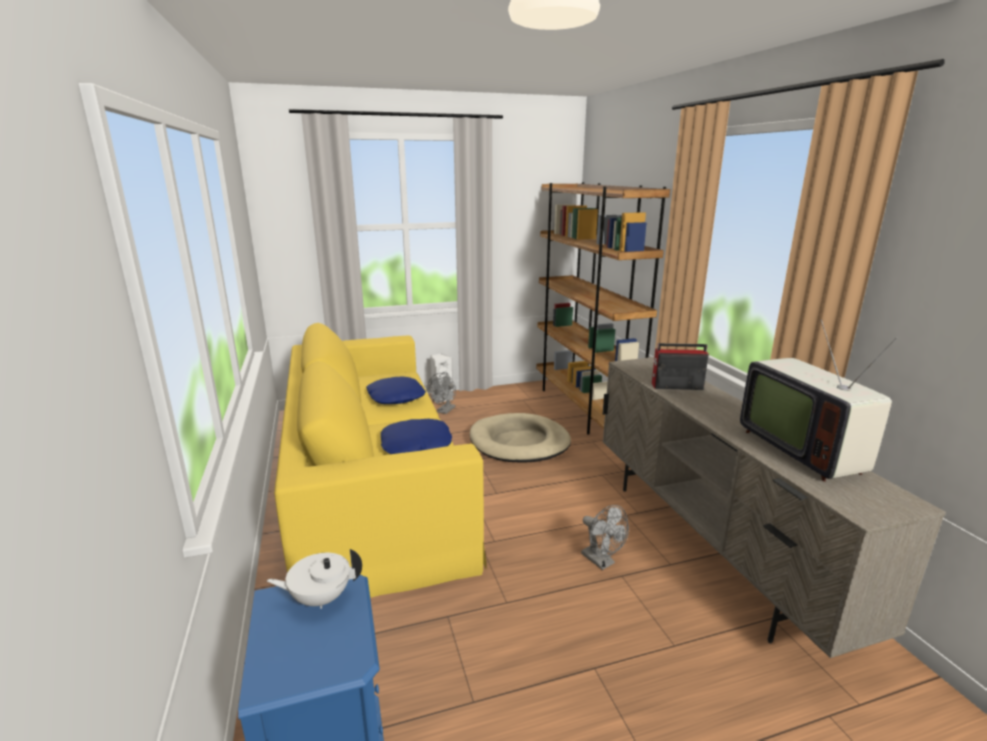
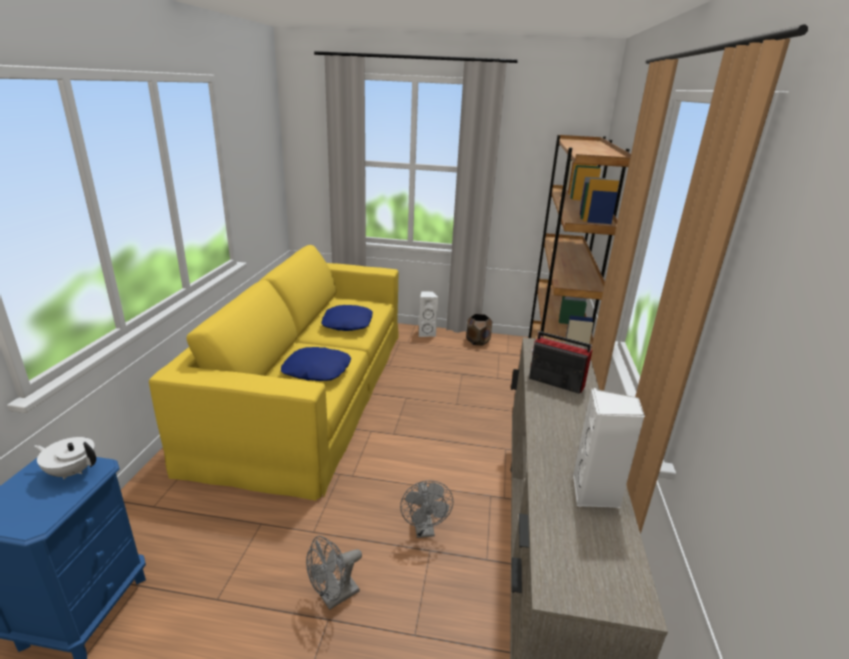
camera: 25 degrees right, 5 degrees up
grey fan [428,373,456,414] -> grey fan moved to [306,536,362,610]
beige dog bed [470,413,571,463] -> none
television [740,320,898,482] -> white speaker [573,388,645,508]
none -> brown planter [466,314,492,346]

